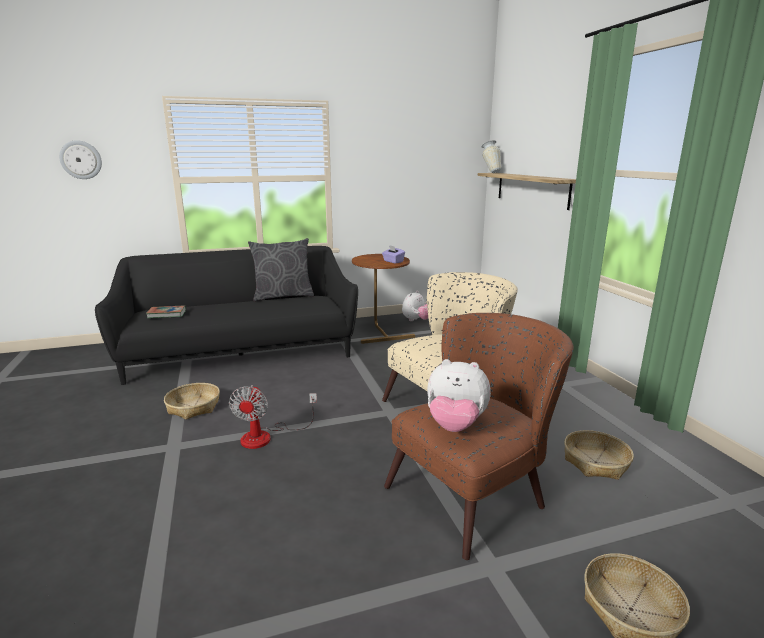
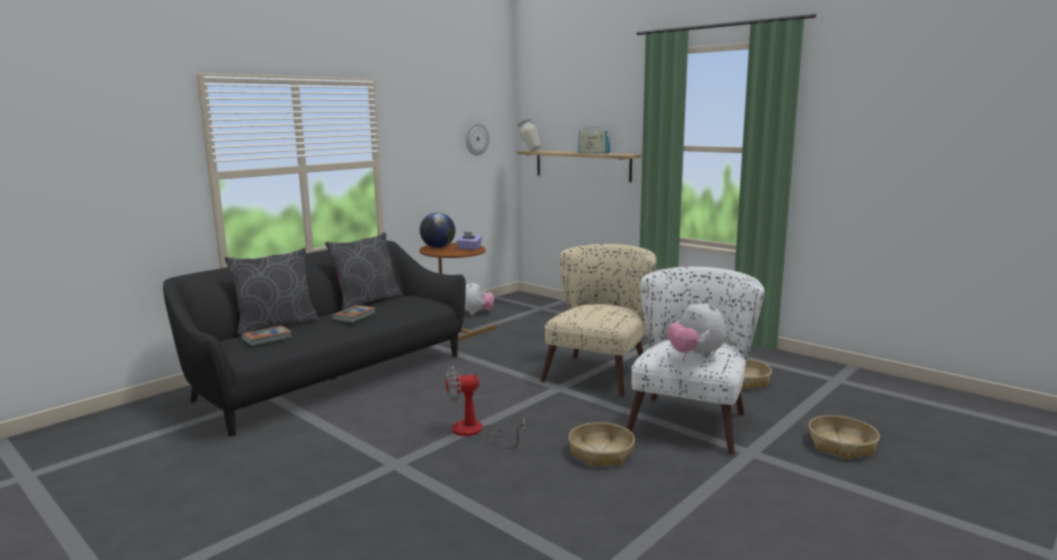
camera: 30 degrees left, 5 degrees down
wall clock [59,140,102,179] -> wall clock moved to [466,123,489,155]
basket [164,383,220,420] -> basket moved to [569,422,635,467]
fan [229,385,317,449] -> fan turned 105 degrees clockwise [446,366,525,449]
brown armchair [384,313,574,560] -> white armchair [627,267,764,454]
plush toy [427,359,491,432] -> plush toy turned 75 degrees clockwise [667,299,726,357]
none -> grey pillow [224,248,319,335]
none -> book [331,305,376,323]
none -> globe [420,213,455,248]
none -> radio [578,124,611,154]

